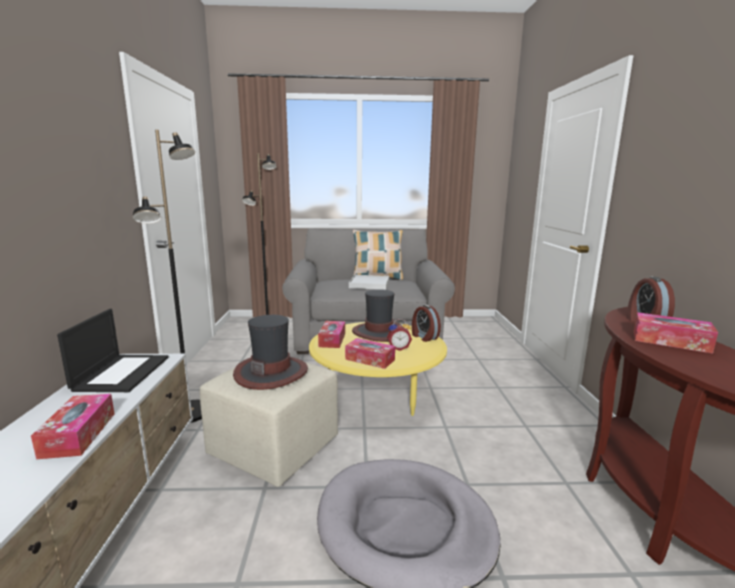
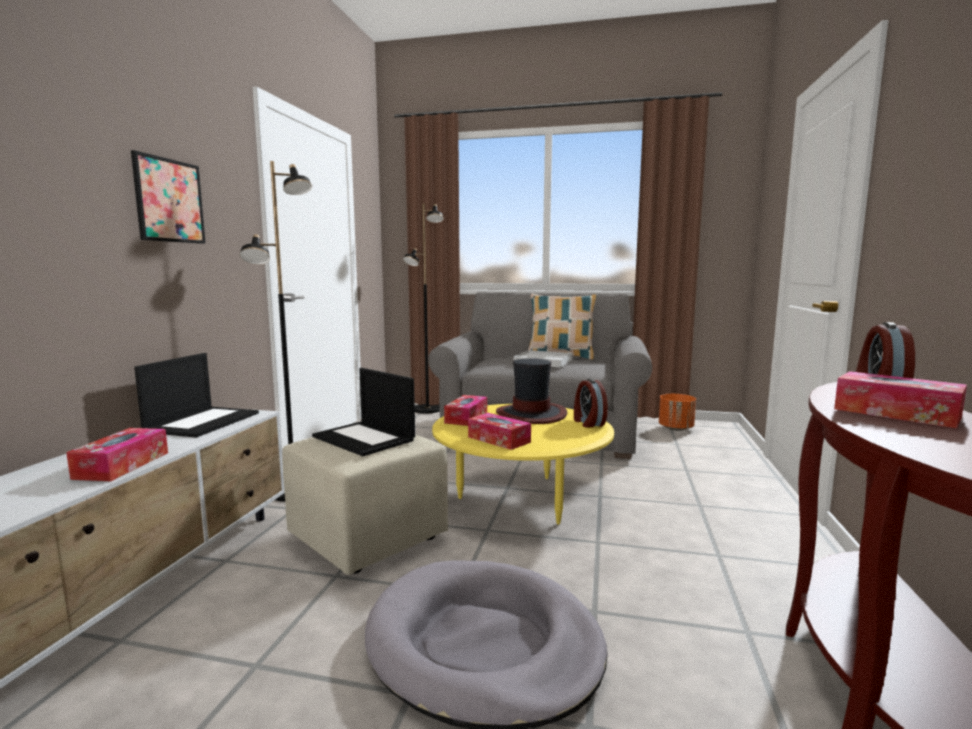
camera: 15 degrees right, 5 degrees down
hat [233,315,308,390] -> laptop [312,368,415,456]
alarm clock [387,319,412,351] -> none
none -> picture [131,150,206,244]
none -> orange planter [659,394,696,431]

